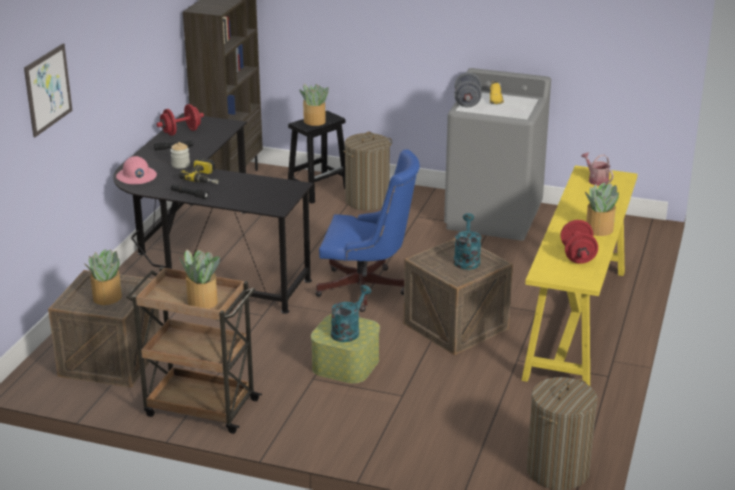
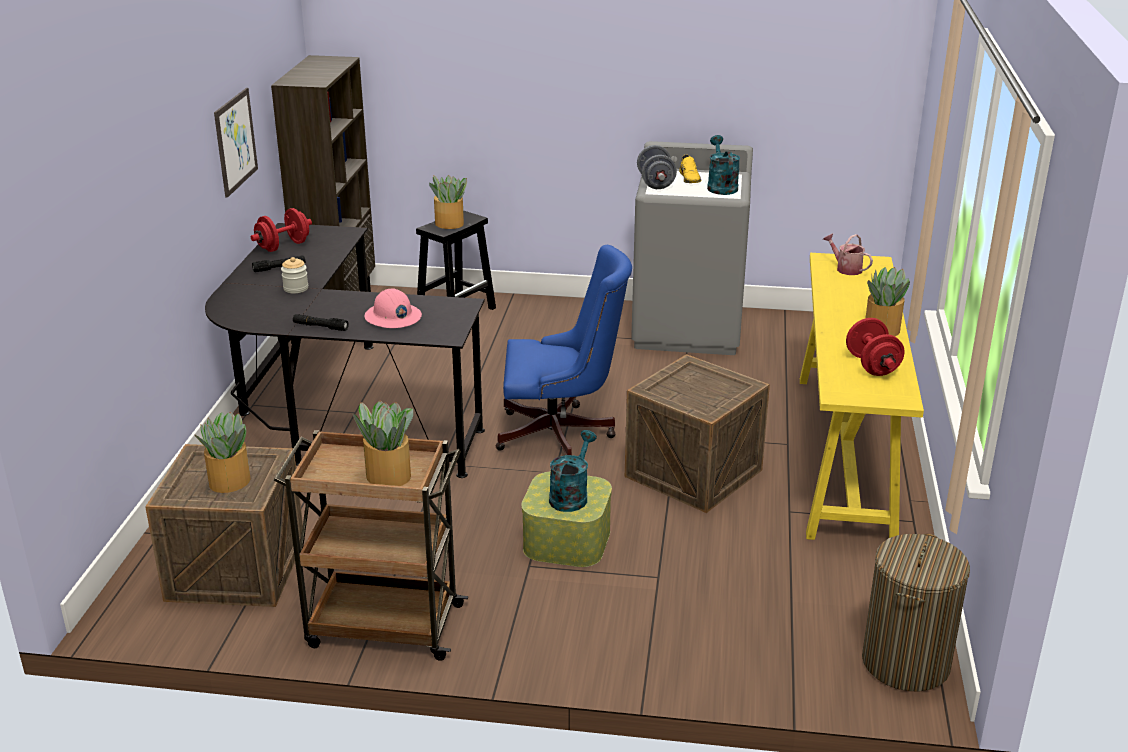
camera: 10 degrees left, 0 degrees up
picture [24,43,73,137] -> picture moved to [214,88,258,198]
pink hard hat [116,156,157,184] -> pink hard hat moved to [364,288,422,328]
power drill [179,158,219,184] -> none
laundry basket [343,132,392,211] -> none
turquoise watering can [454,213,481,270] -> turquoise watering can moved to [707,135,740,195]

